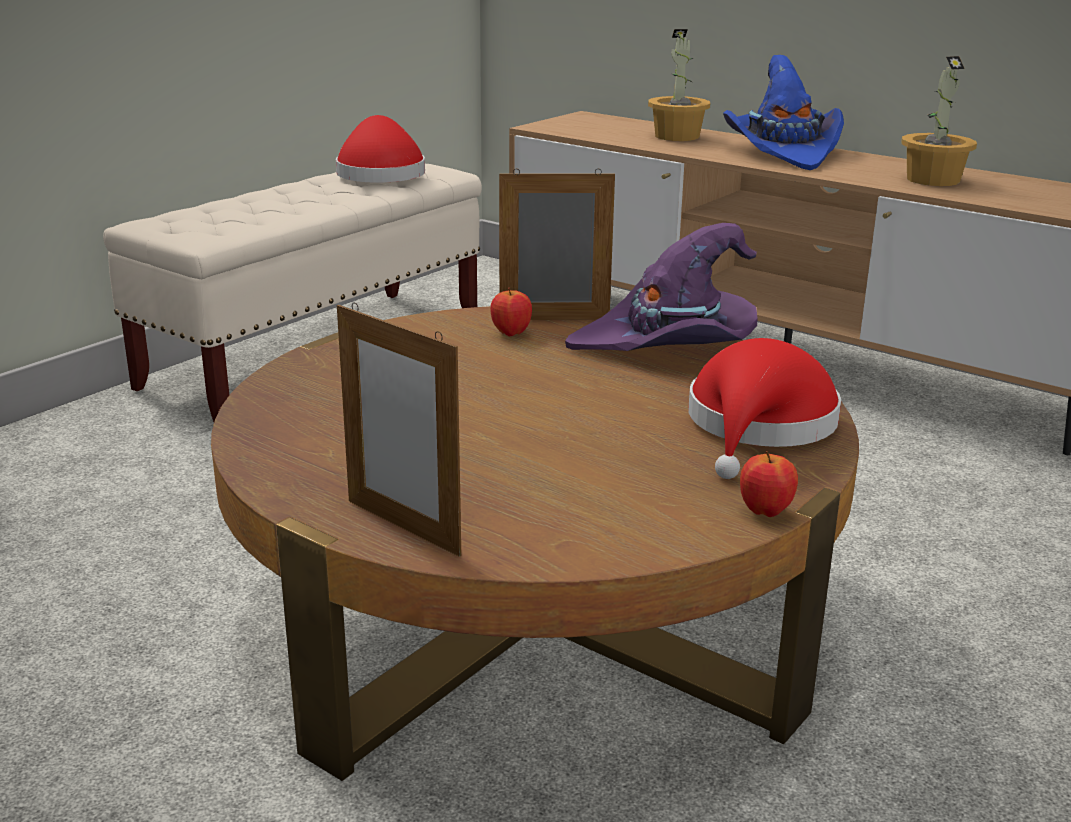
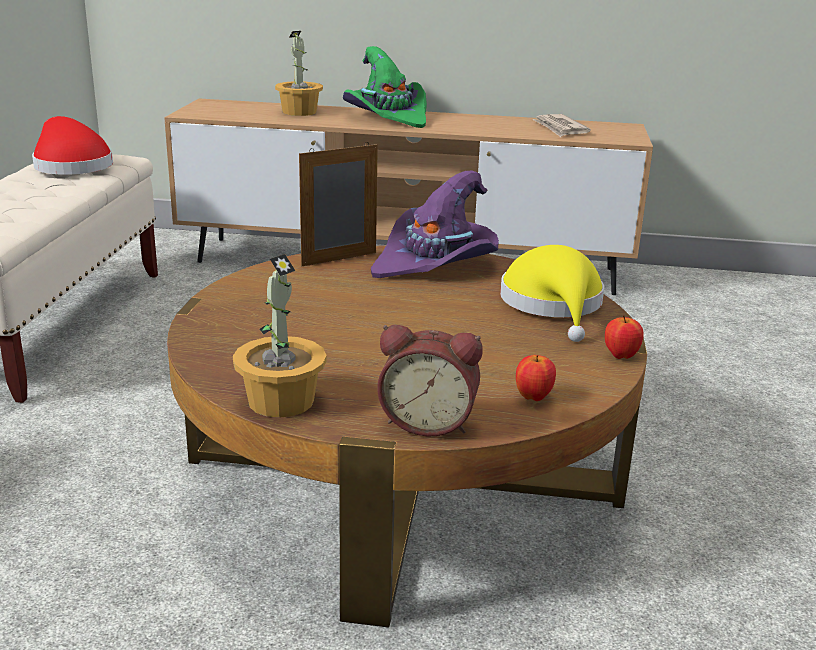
camera: 30 degrees left, 0 degrees up
picture frame [337,302,461,557] -> alarm clock [377,325,483,436]
apple [490,288,532,336] -> apple moved to [516,355,556,401]
red hat [689,338,841,479] -> yellow hat [500,245,604,342]
blue hat [723,55,844,170] -> green hat [343,46,427,128]
potted plant [901,56,977,186] -> potted plant moved to [233,254,327,418]
none -> newspaper [532,114,591,137]

